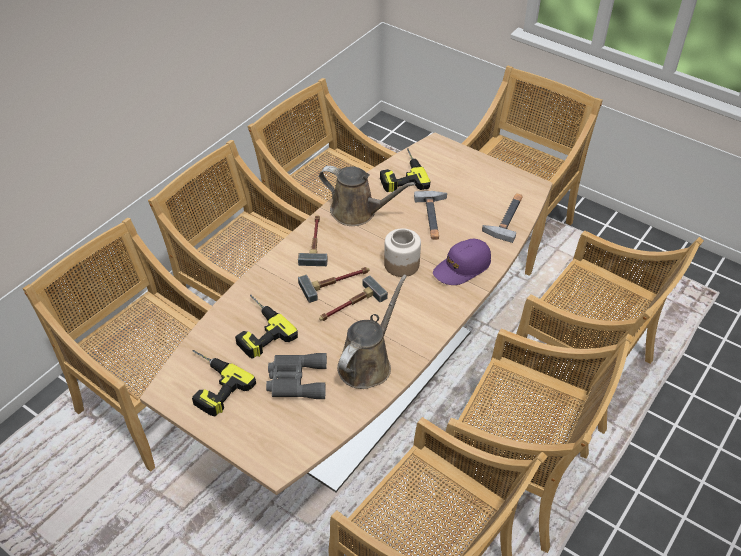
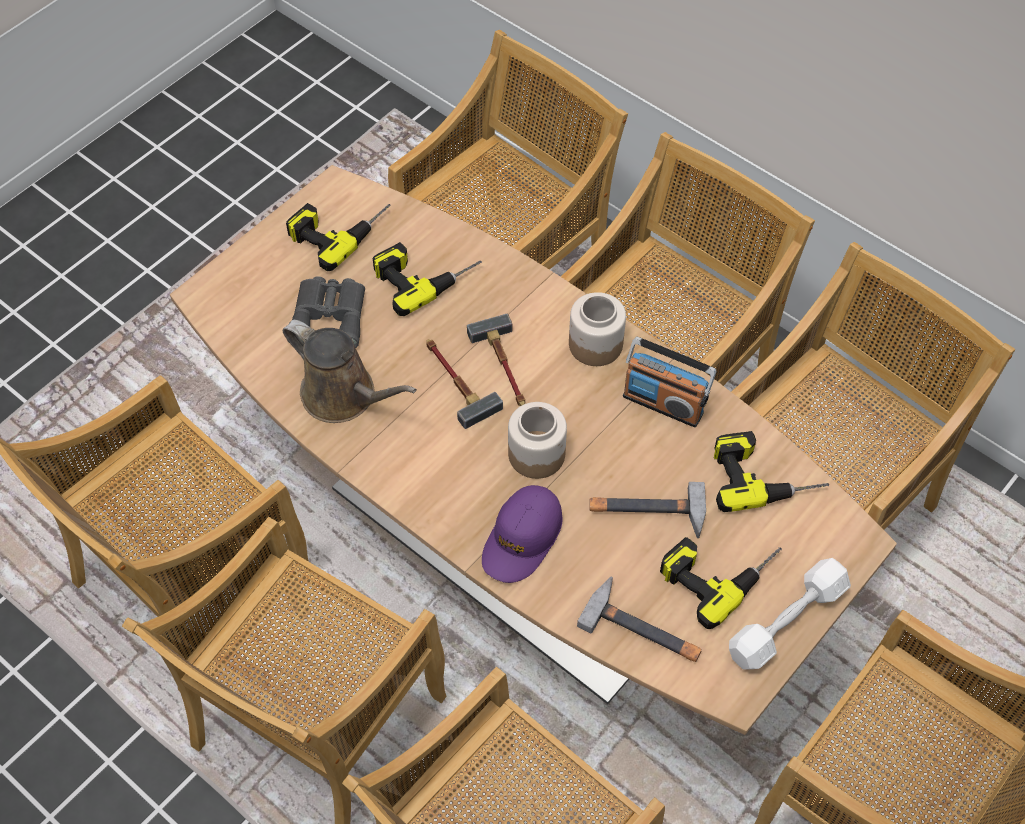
camera: 95 degrees right, 10 degrees up
hammer [298,215,328,266] -> jar [569,292,626,366]
brown watering can [319,166,416,226] -> radio [623,337,716,427]
purple cap [433,239,491,285] -> purple cap turned 120 degrees counterclockwise [482,485,563,583]
none -> power drill [660,537,782,629]
none -> white dumbbell [729,558,851,670]

